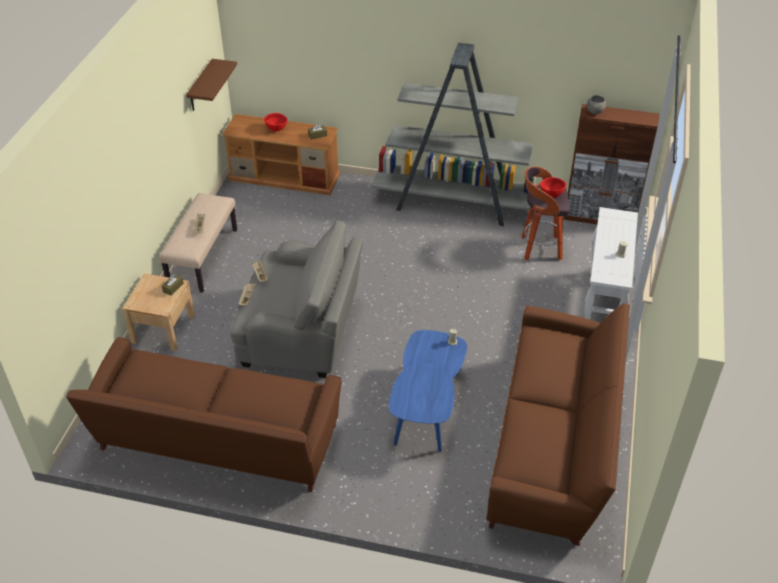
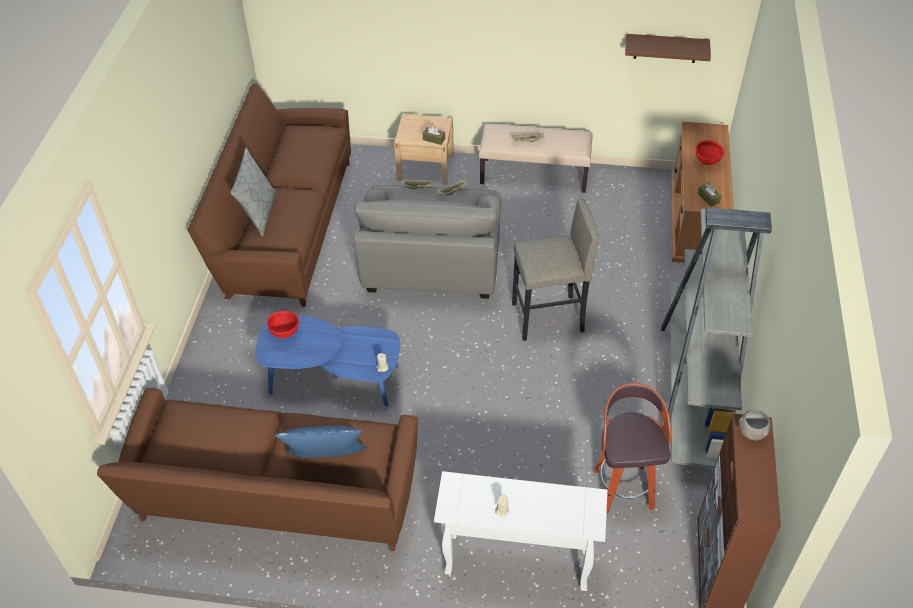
camera: 85 degrees right, 5 degrees up
red bowl [541,177,566,198] -> red bowl moved to [267,311,299,338]
none -> grey pillow [230,148,276,237]
none -> blue pillow [275,426,367,458]
none -> grey stool [512,198,599,341]

